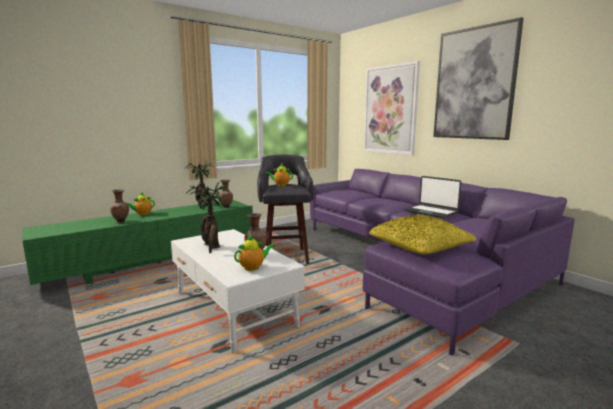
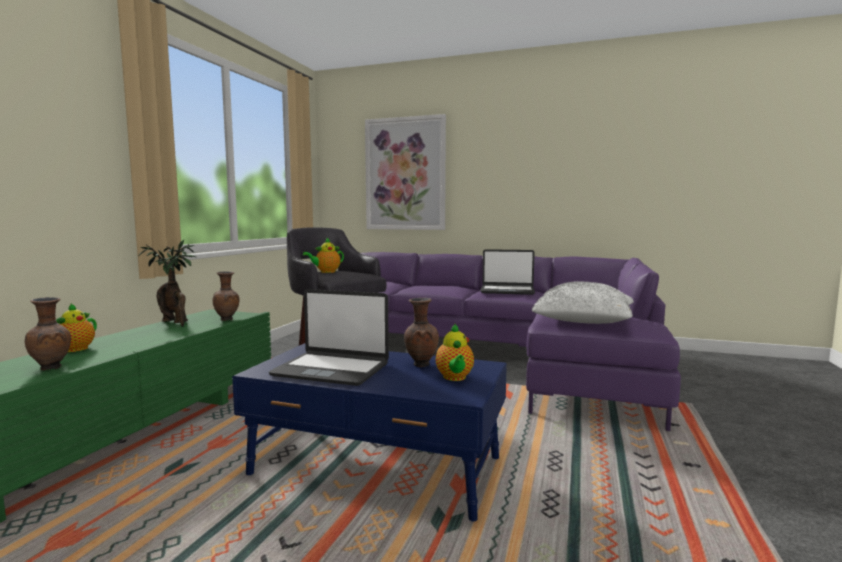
camera: 35 degrees left, 5 degrees down
white coffee table [171,229,305,353] -> blue coffee table [232,343,507,521]
potted plant [186,182,229,254] -> laptop [269,289,389,386]
teapot [234,235,275,271] -> teapot turned 150 degrees clockwise [436,324,474,381]
yellow pillow [369,215,476,254] -> white pillow [532,281,634,324]
picture [433,17,524,140] -> none

